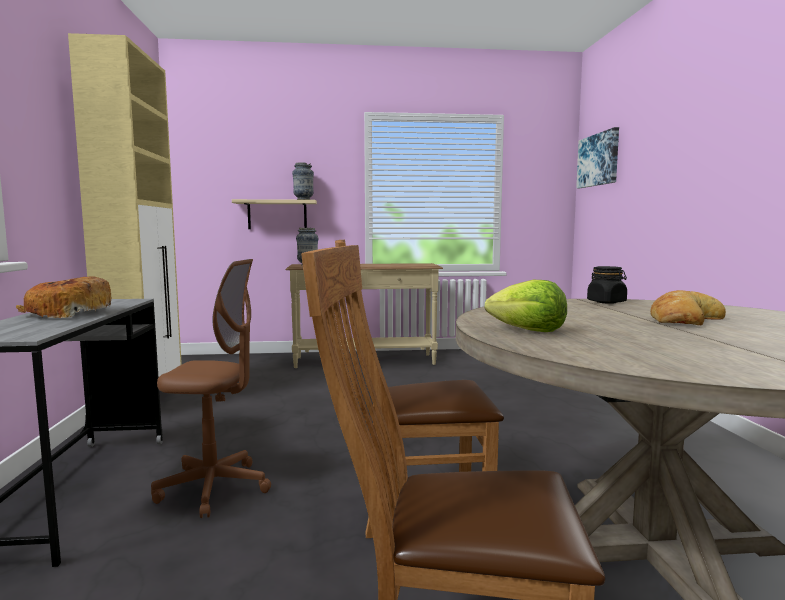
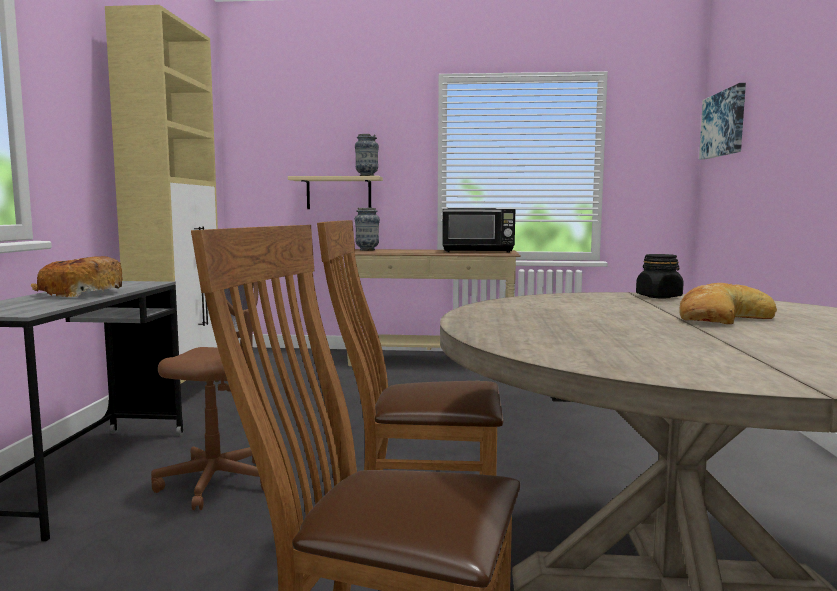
camera: 10 degrees right, 0 degrees up
lettuce [485,280,567,332] -> none
none -> black microwave [442,208,515,253]

